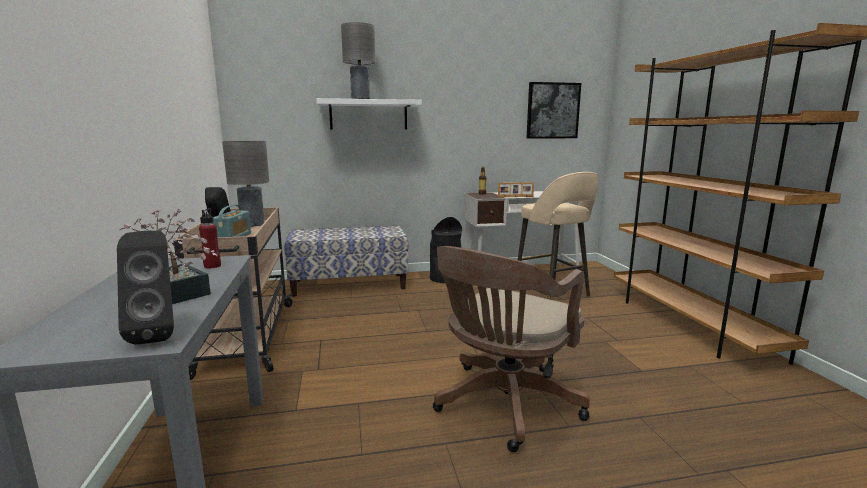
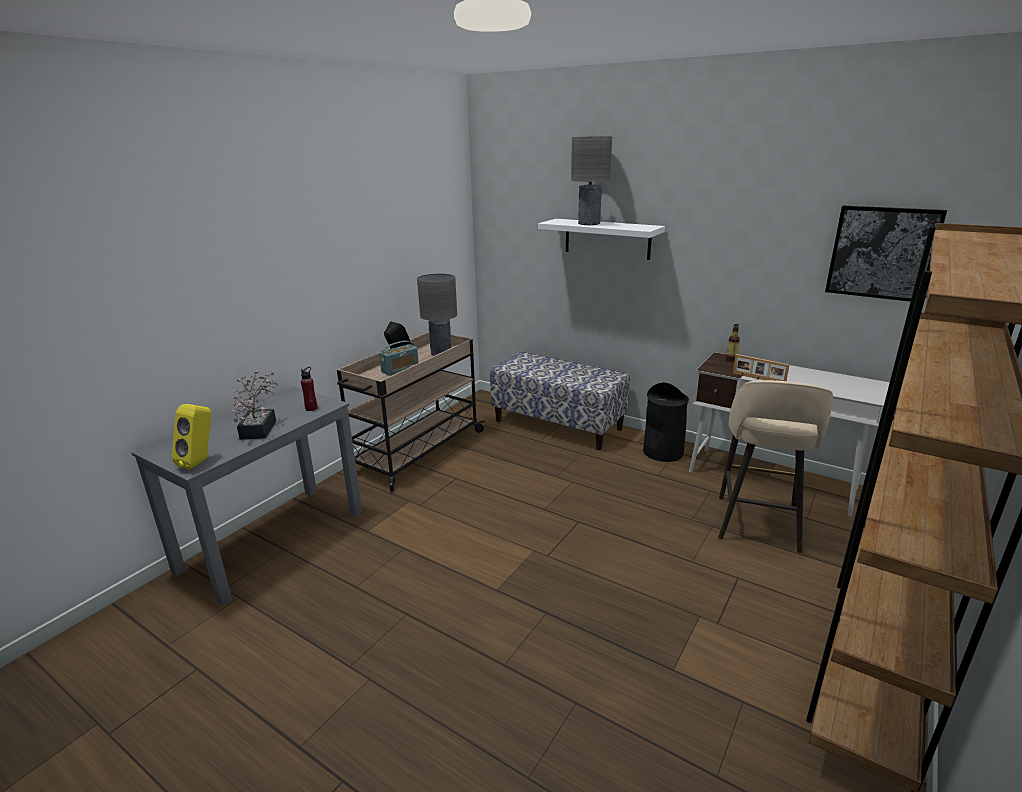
camera: 45 degrees right, 10 degrees up
black speaker [117,231,174,345] -> yellow speaker [171,404,211,470]
brown office chair [433,246,590,452] -> none

